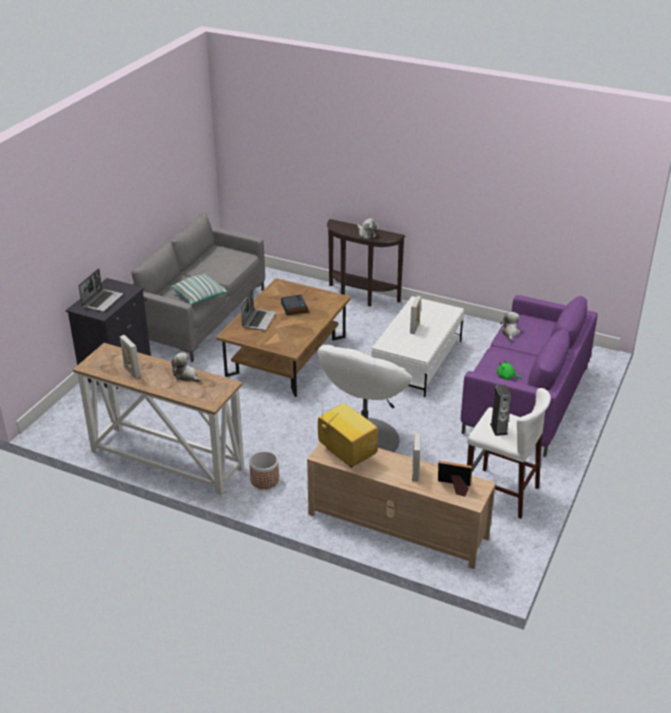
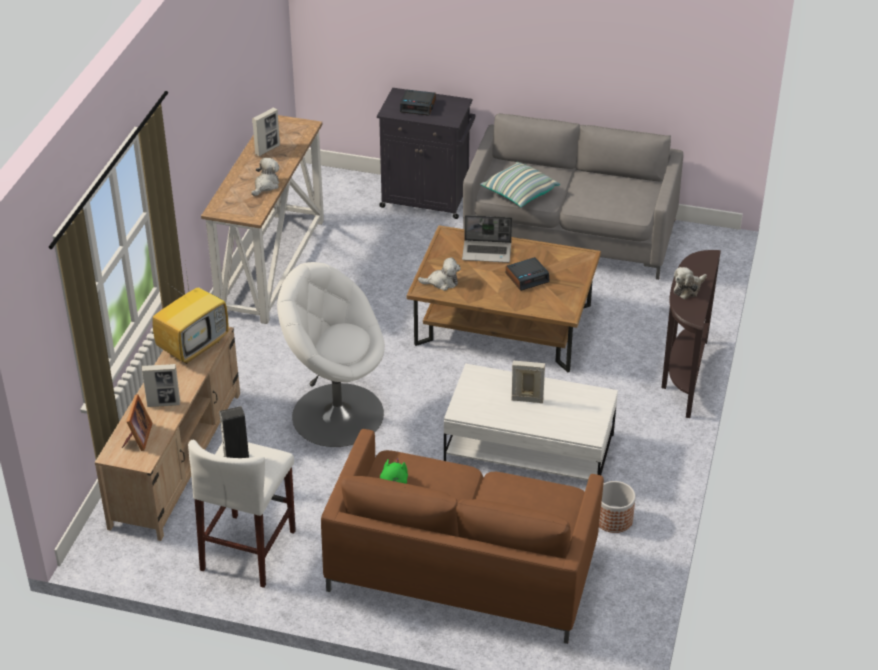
camera: 80 degrees right, 5 degrees up
laptop [78,268,123,312] -> alarm clock [400,89,436,116]
planter [249,451,279,489] -> planter moved to [599,481,636,533]
purple sofa [461,295,598,457] -> brown sofa [321,429,604,644]
plush toy [500,312,520,342] -> plush toy moved to [418,257,461,291]

